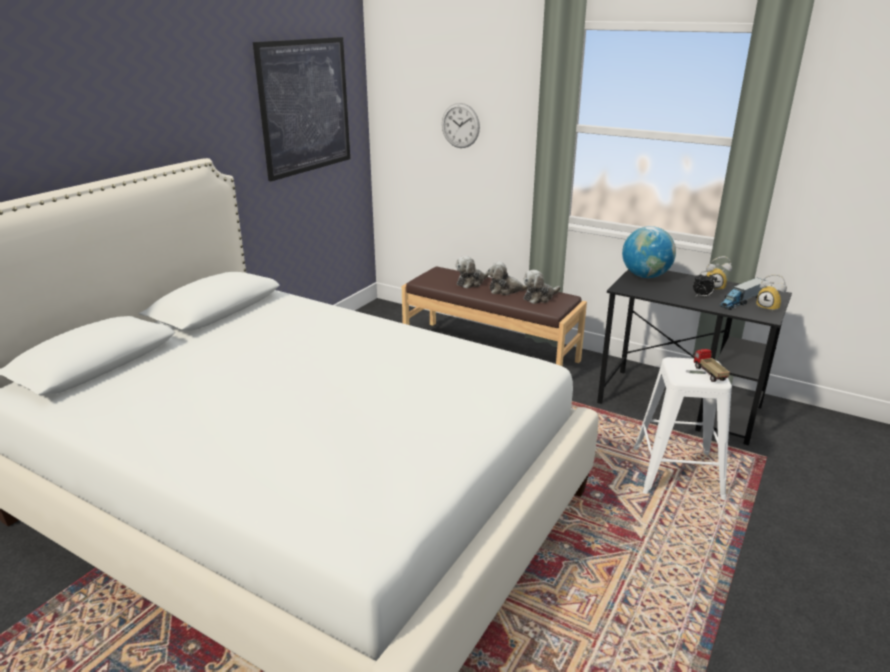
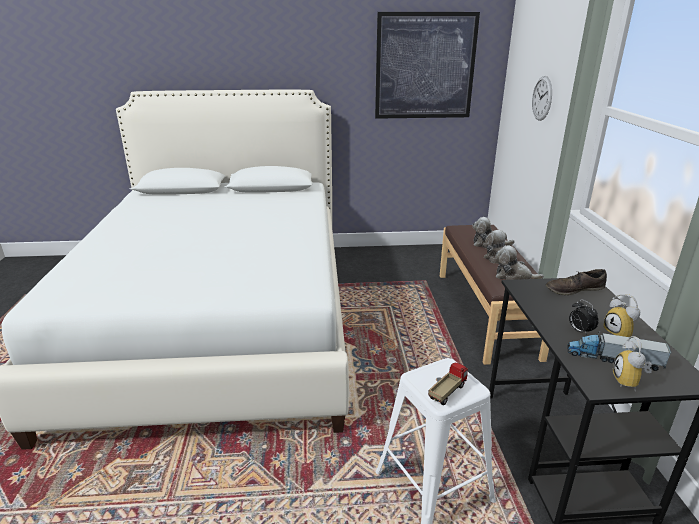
camera: 55 degrees right, 0 degrees up
globe [622,226,676,278] -> brown shoe [545,269,607,295]

